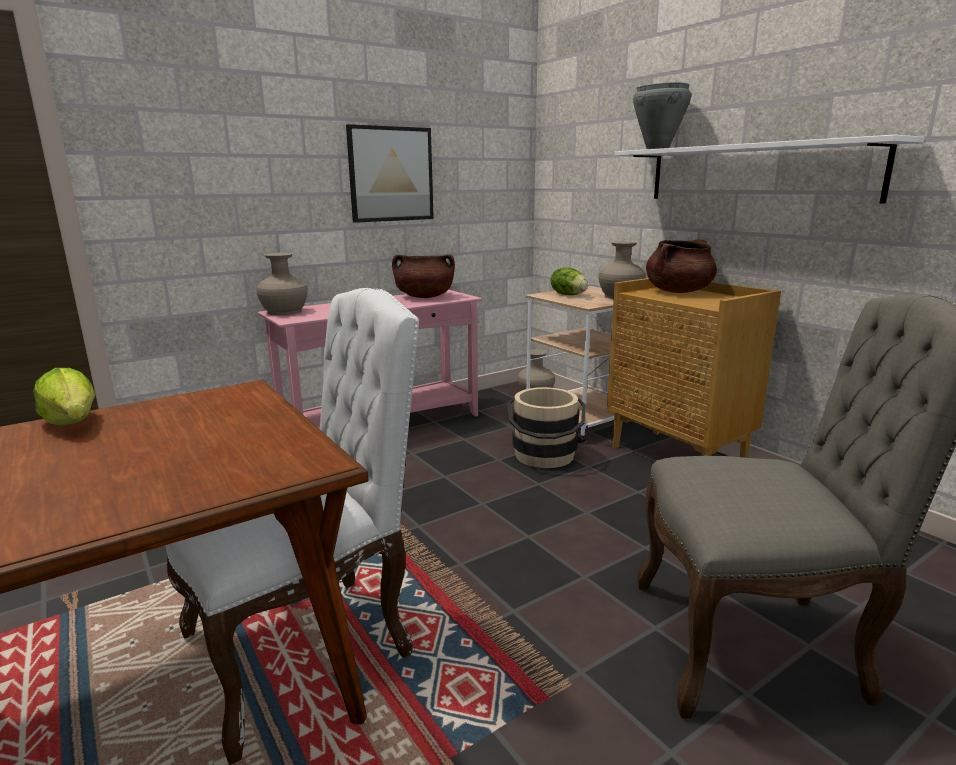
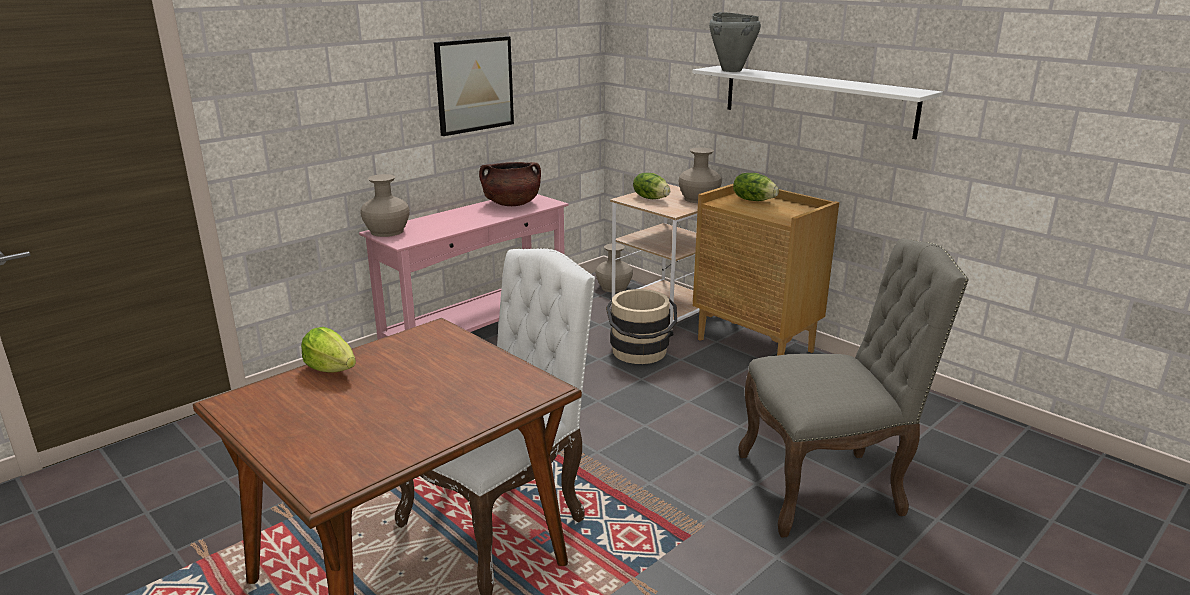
camera: 10 degrees left, 5 degrees up
brown cooking pot [646,239,717,293] -> lettuce [733,173,779,201]

